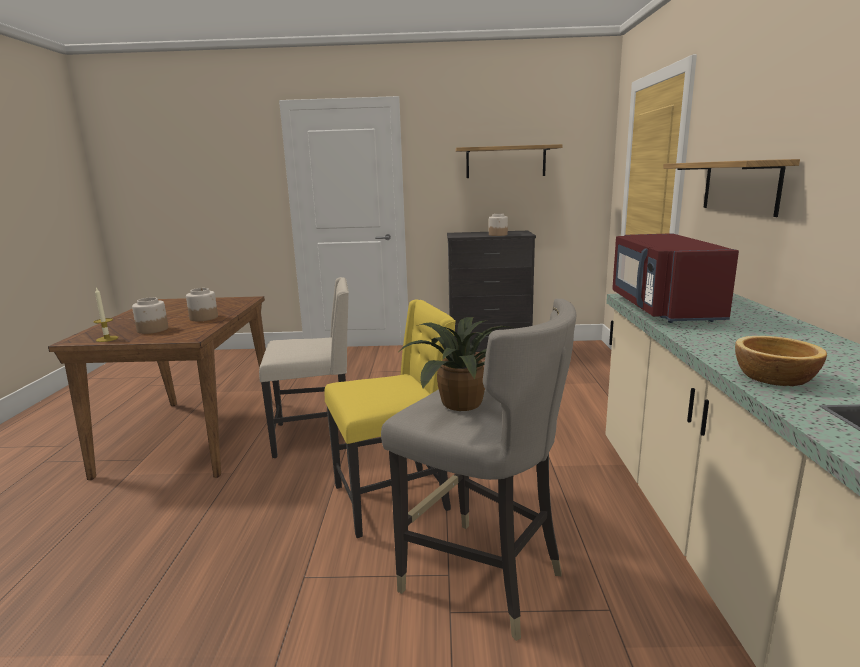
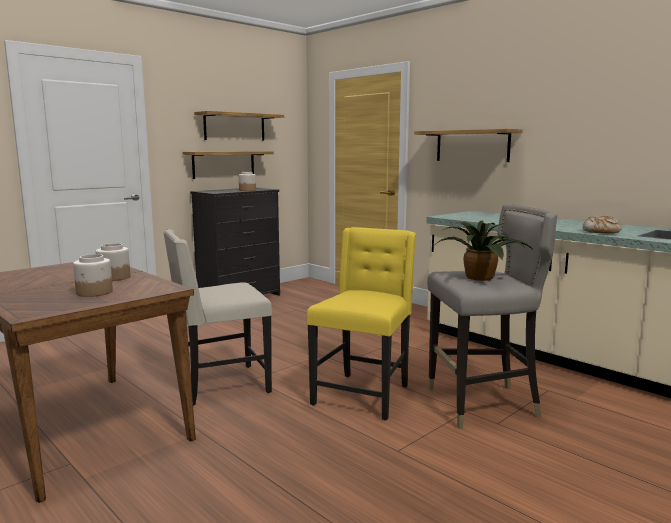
camera: 45 degrees left, 5 degrees down
candle [94,287,118,342] -> none
beige chair [259,277,349,458] -> beige chair turned 150 degrees counterclockwise [163,230,272,406]
red microwave [613,233,739,323] -> none
bowl [735,336,827,386] -> bread [583,216,622,234]
none -> shelf [182,151,274,179]

